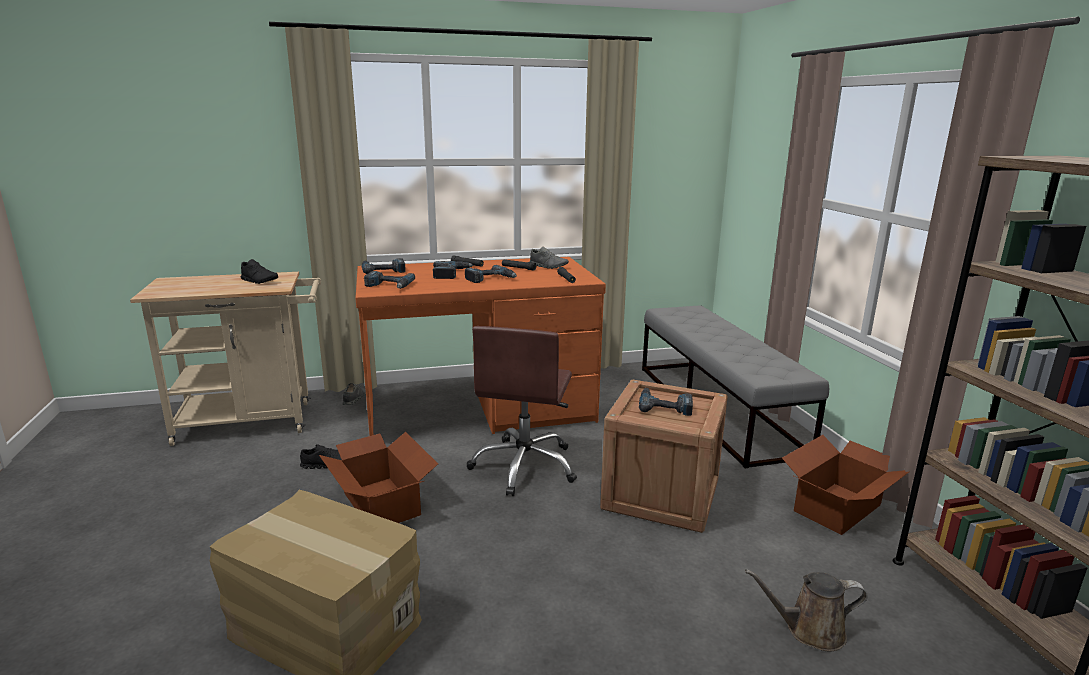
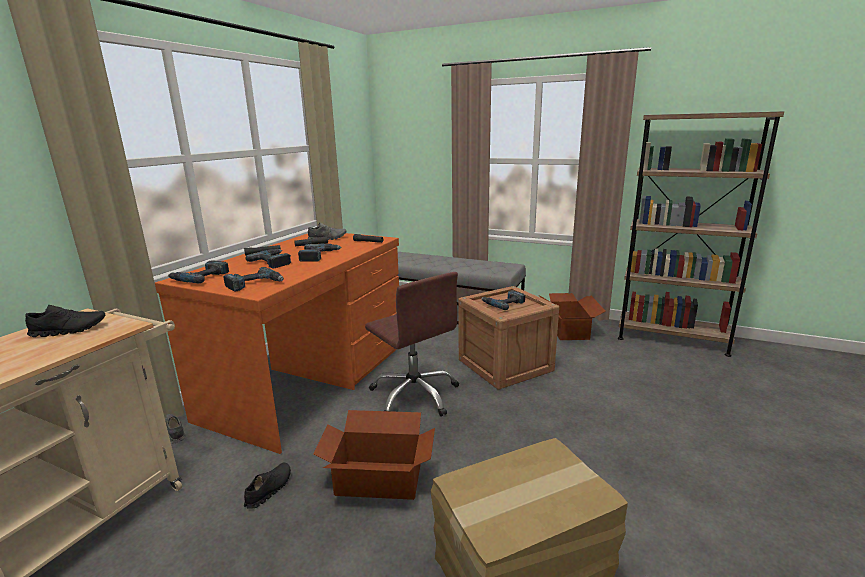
camera: 50 degrees left, 0 degrees up
brown watering can [745,569,868,652] -> none

